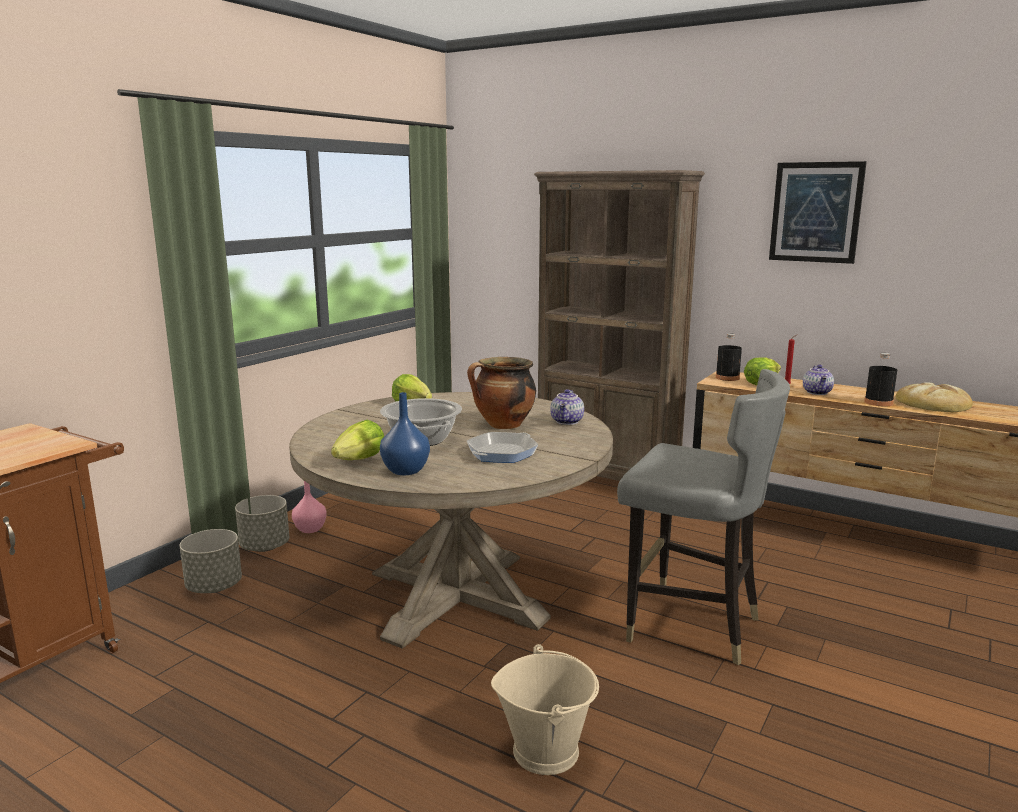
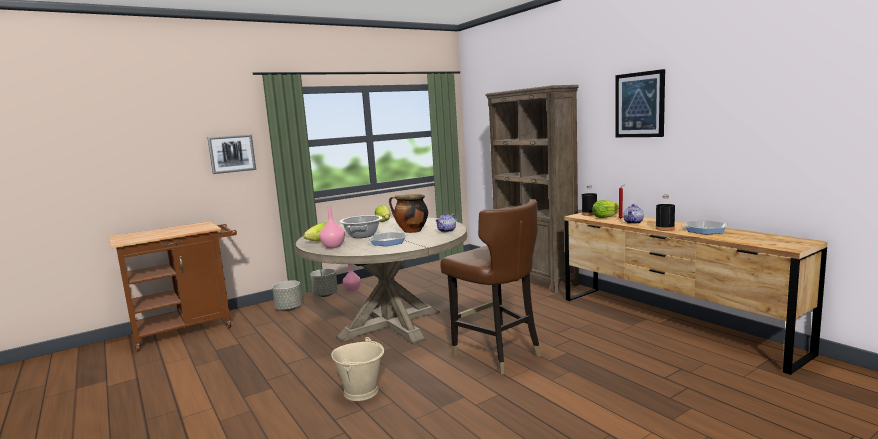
camera: 25 degrees right, 5 degrees down
blue vase [380,392,430,475] -> pink vase [320,207,345,248]
grey chair [617,369,790,665] -> brown chair [440,199,541,375]
bread [896,382,973,412] -> frying pan [683,220,729,234]
none -> picture [207,134,256,174]

